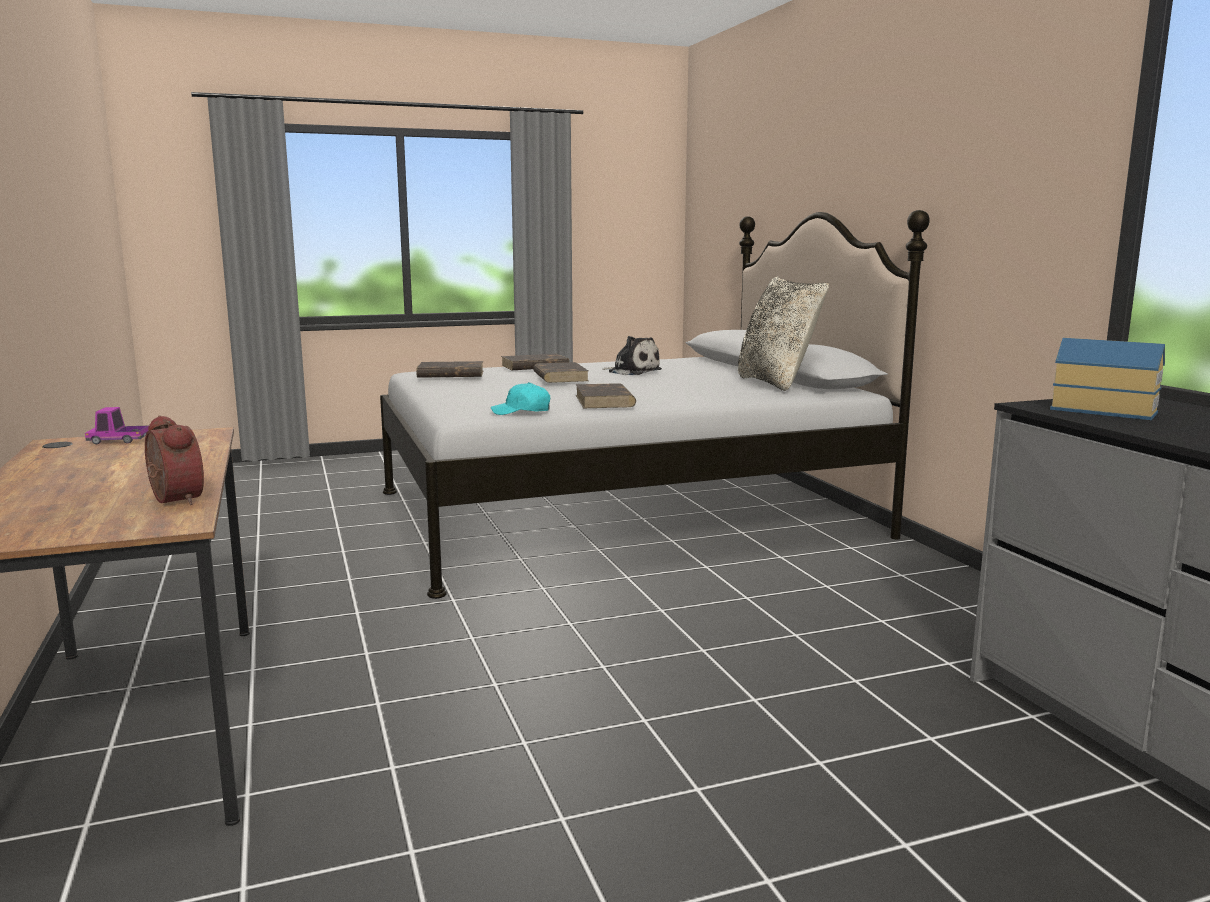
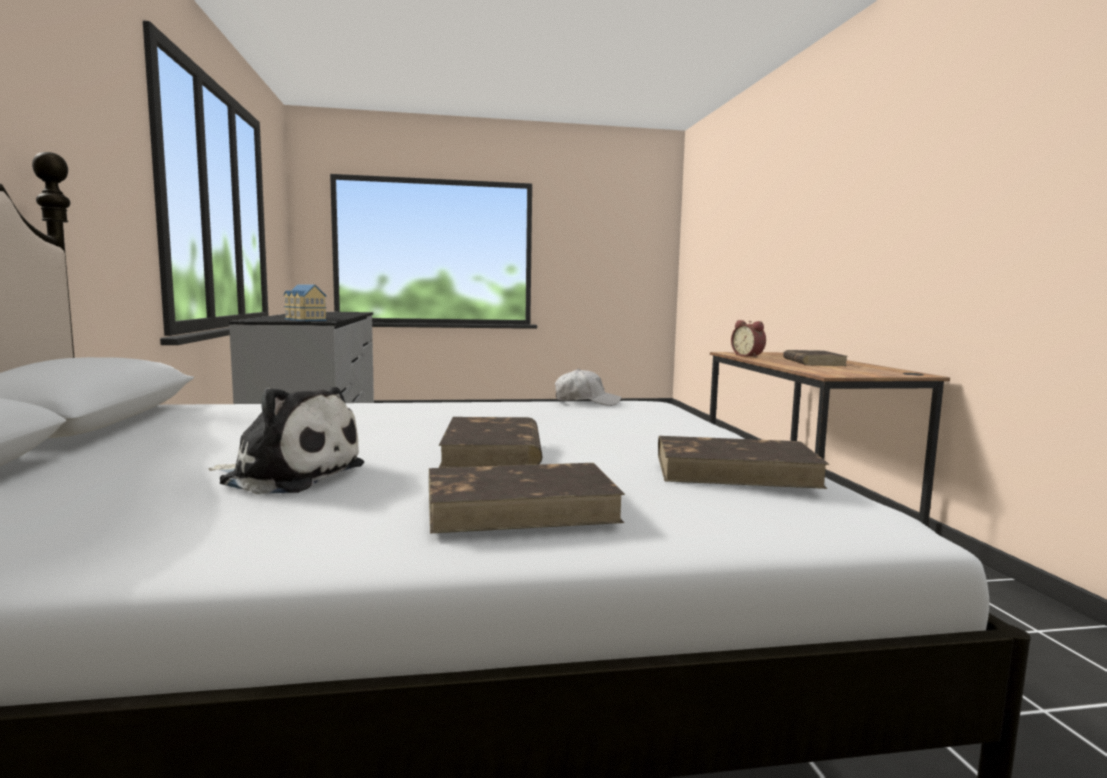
camera: 170 degrees left, 5 degrees down
toy truck [85,407,149,444] -> none
turquoise cap [491,382,550,415] -> white cap [555,369,621,406]
brown book [576,383,636,408] -> brown book moved to [783,350,848,366]
plush toy [602,336,662,375] -> plush toy turned 150 degrees clockwise [208,387,364,494]
beige pillow [738,276,829,392] -> none

